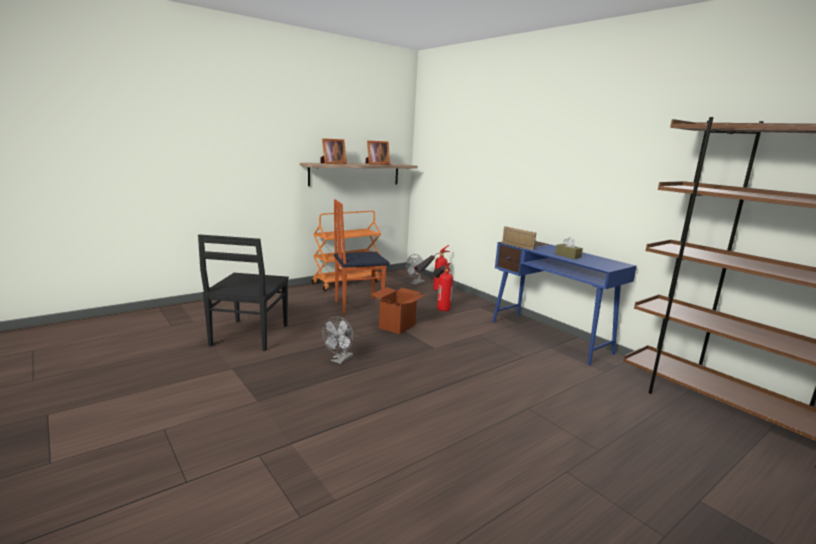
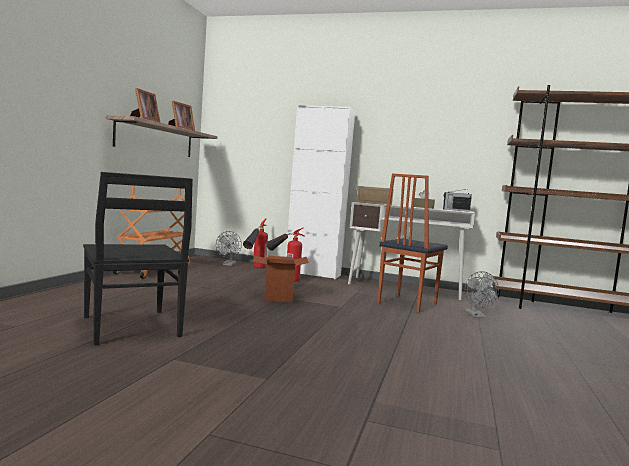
camera: 35 degrees left, 10 degrees down
grey fan [322,317,353,364] -> grey fan moved to [465,271,499,318]
chair [334,199,390,314] -> chair moved to [377,173,448,313]
blue desk [492,241,637,365] -> white desk [348,202,475,300]
none -> white cabinet [286,105,355,279]
none -> radio [443,189,472,212]

